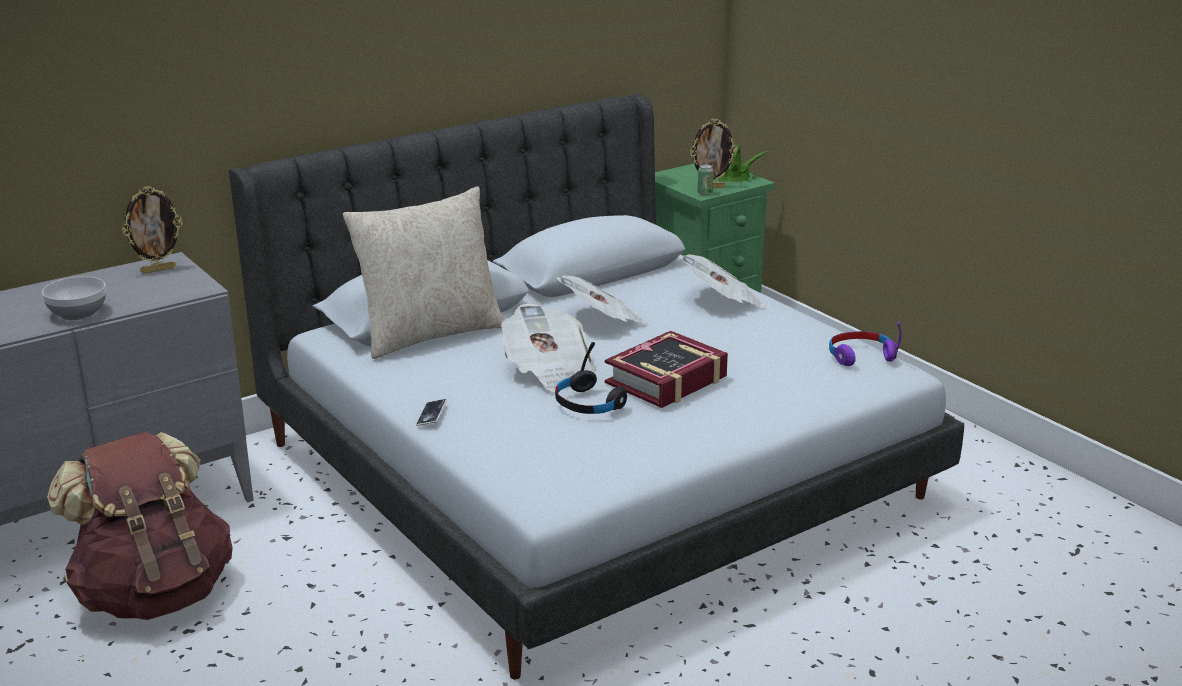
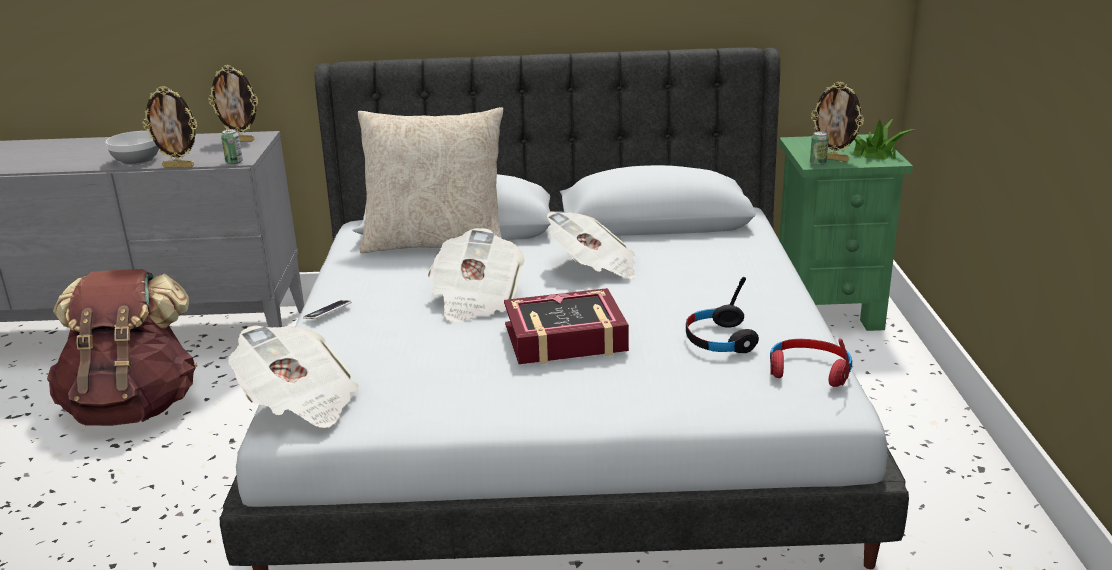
camera: 35 degrees right, 0 degrees up
black headphones [555,342,627,414] -> black headphones moved to [686,277,759,353]
newspaper [679,254,765,307] -> newspaper moved to [228,325,359,428]
purple headphones [829,322,901,366] -> red headphones [770,338,852,387]
none -> picture frame [142,86,197,168]
none -> can [221,129,243,164]

